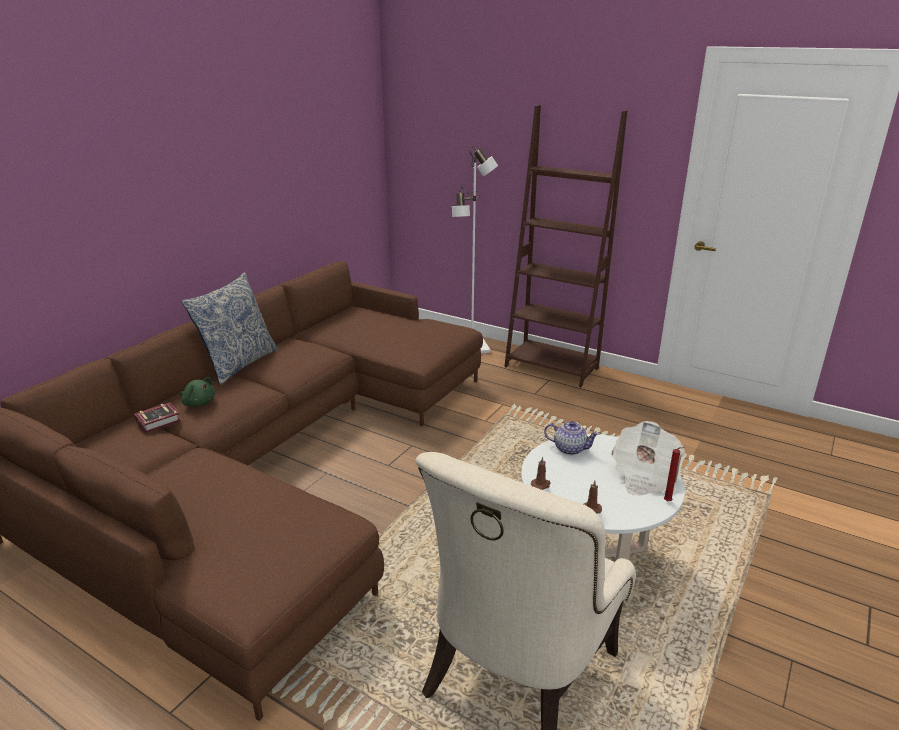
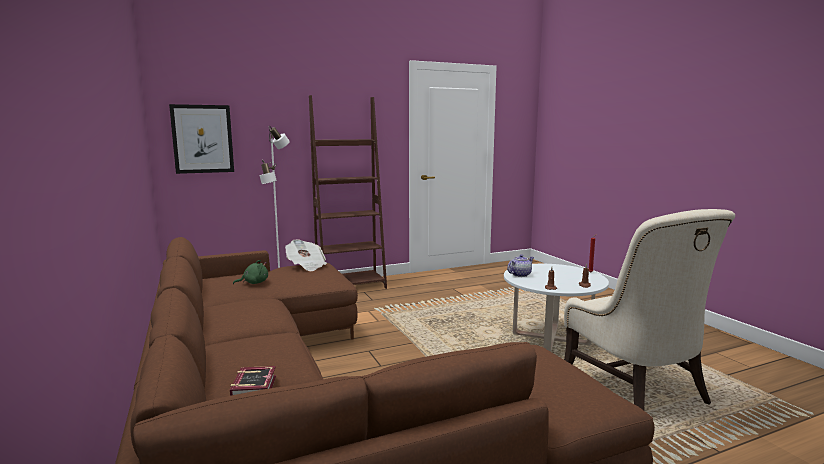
camera: 55 degrees left, 15 degrees down
green plush toy [179,377,215,407] -> green plush toy moved to [233,260,268,284]
pillow [182,272,279,385] -> none
newspaper [612,421,685,496] -> newspaper moved to [285,239,327,271]
none -> picture [169,104,234,174]

